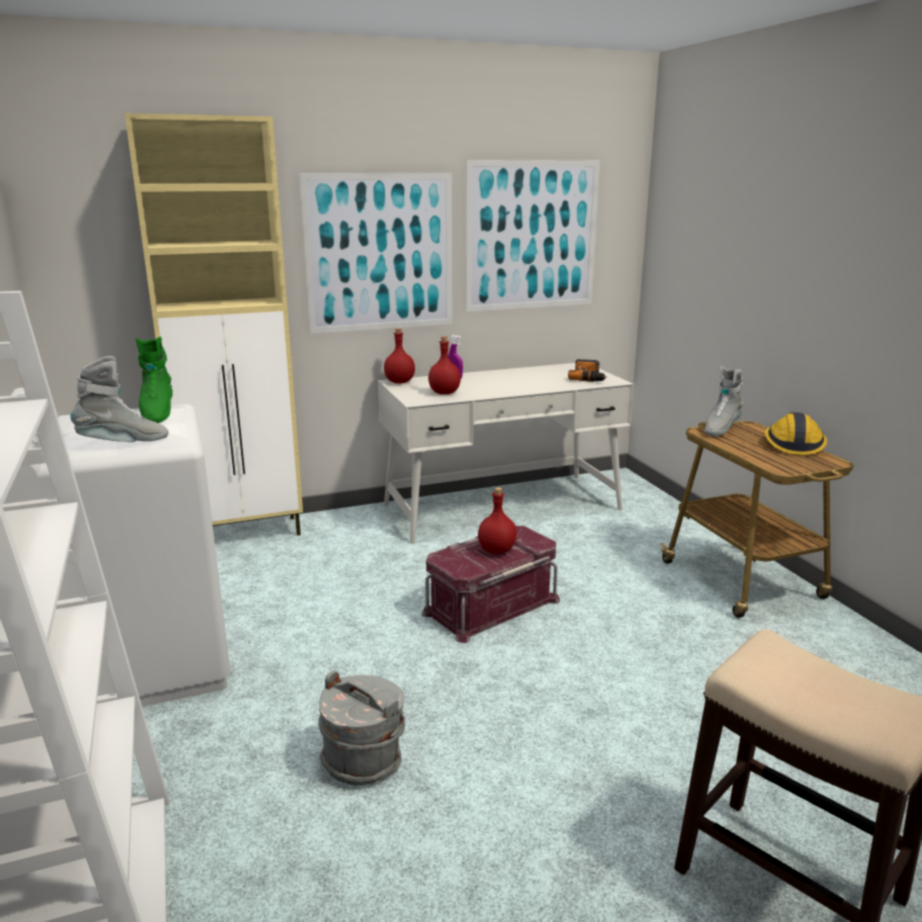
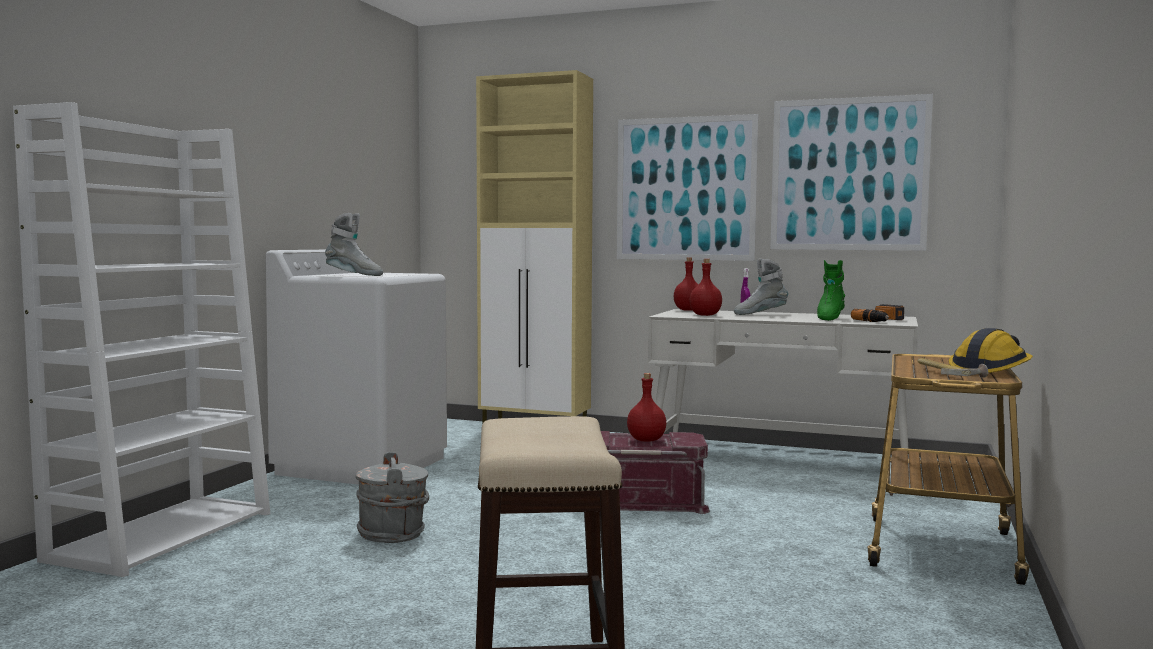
camera: 40 degrees right, 15 degrees down
green boot [136,337,173,423] -> green boot moved to [817,260,845,321]
grey boot [705,366,743,436] -> grey boot moved to [734,259,788,315]
none -> hammer [918,358,988,378]

